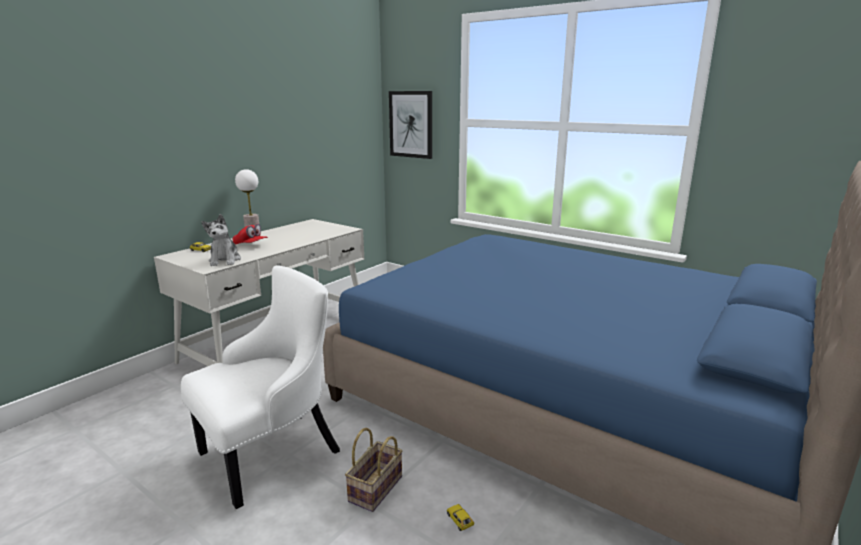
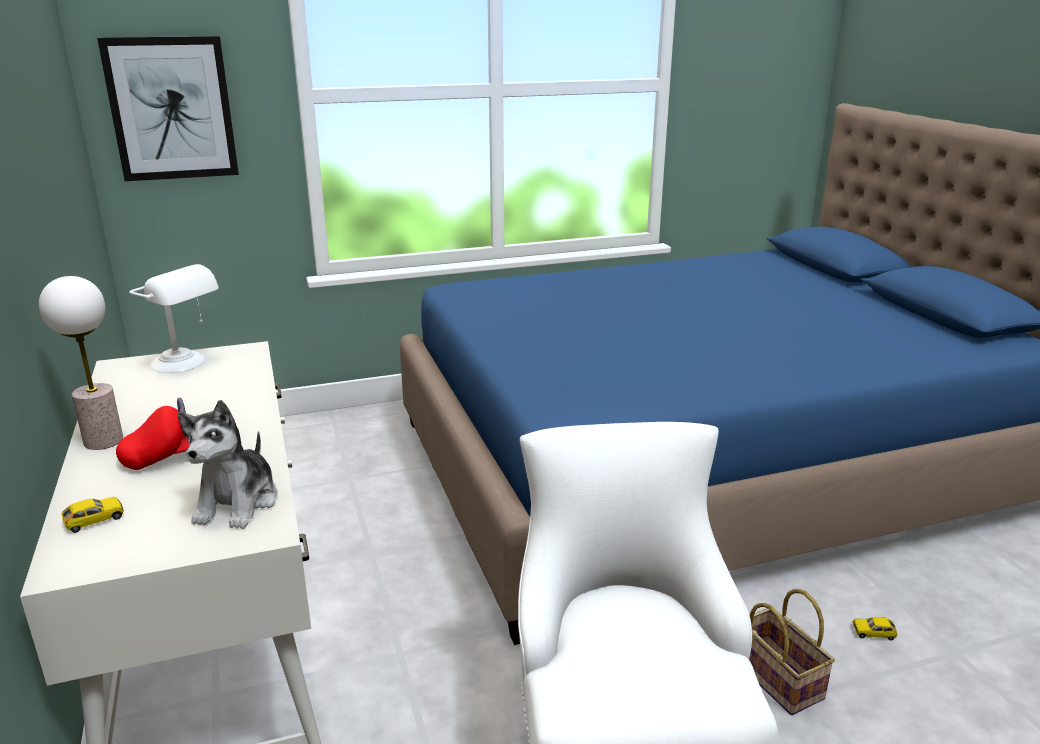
camera: 55 degrees left, 5 degrees up
plush toy [202,214,241,266] -> plush toy turned 75 degrees clockwise [178,400,278,529]
none -> white table lamp [129,264,219,373]

